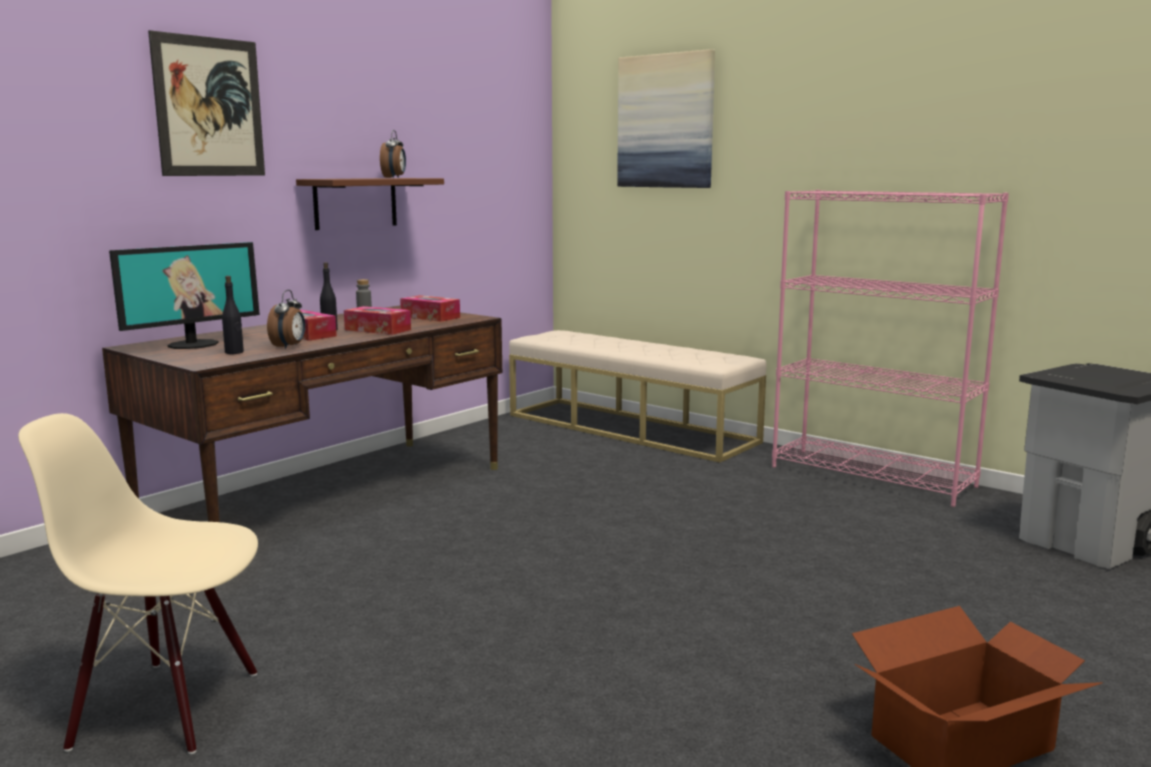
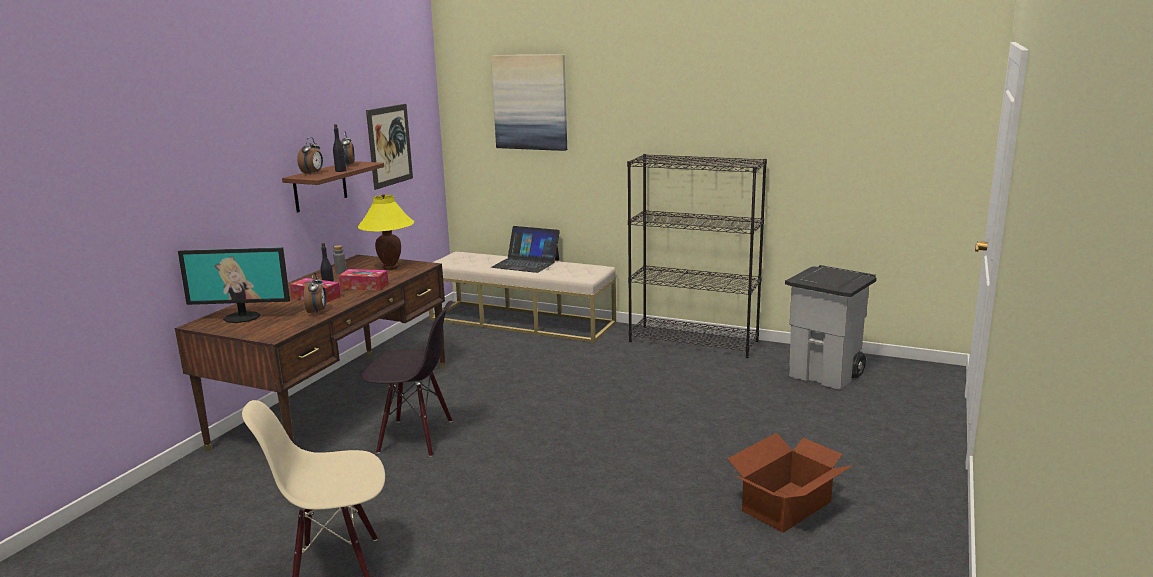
camera: 15 degrees left, 5 degrees up
monitor [109,242,260,349] -> monitor turned 60 degrees clockwise [178,247,290,323]
picture [148,30,265,176] -> picture moved to [366,104,413,190]
black bottle [222,276,244,354] -> black bottle moved to [333,124,346,172]
tissue box [400,295,460,322] -> yellow table lamp [357,194,415,270]
pink bookcase [772,190,1009,507] -> black bookcase [627,154,767,358]
none -> alarm clock [297,137,323,174]
none -> black chair [361,301,453,457]
none -> laptop [491,226,560,273]

